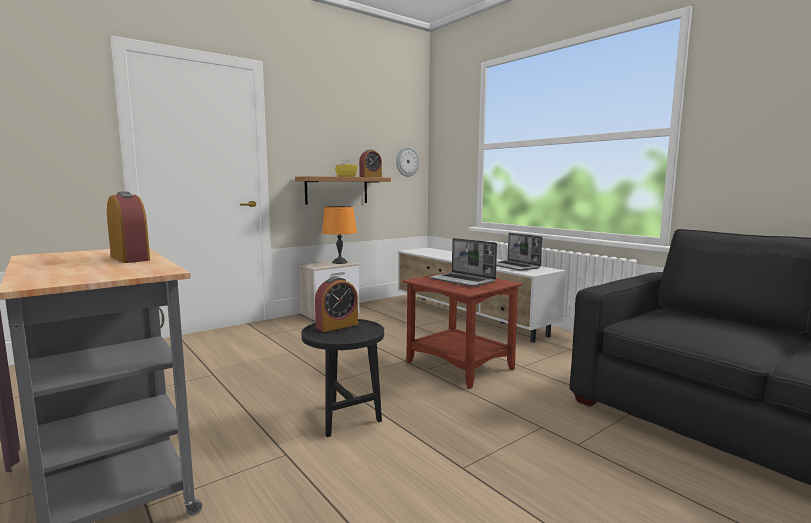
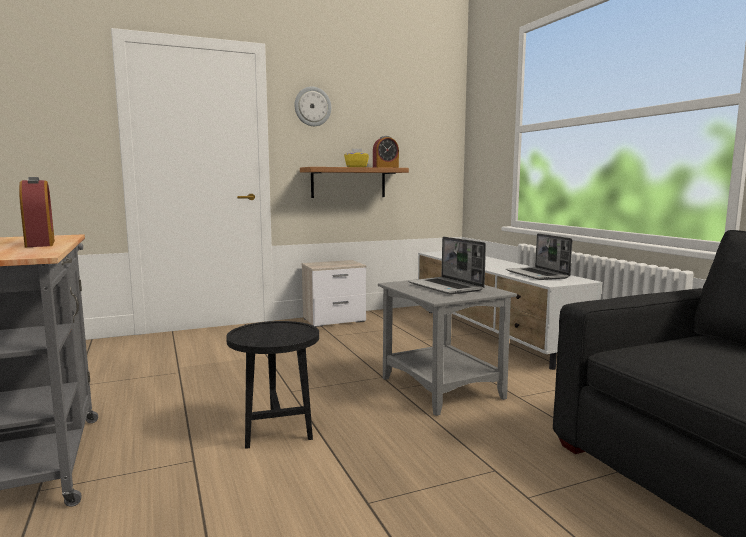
camera: 15 degrees right, 0 degrees up
alarm clock [315,277,358,332] -> none
orange table lamp [322,206,357,264] -> none
wall clock [396,147,419,177] -> wall clock moved to [294,87,331,126]
brown side table [403,271,522,389] -> grey side table [378,279,517,416]

